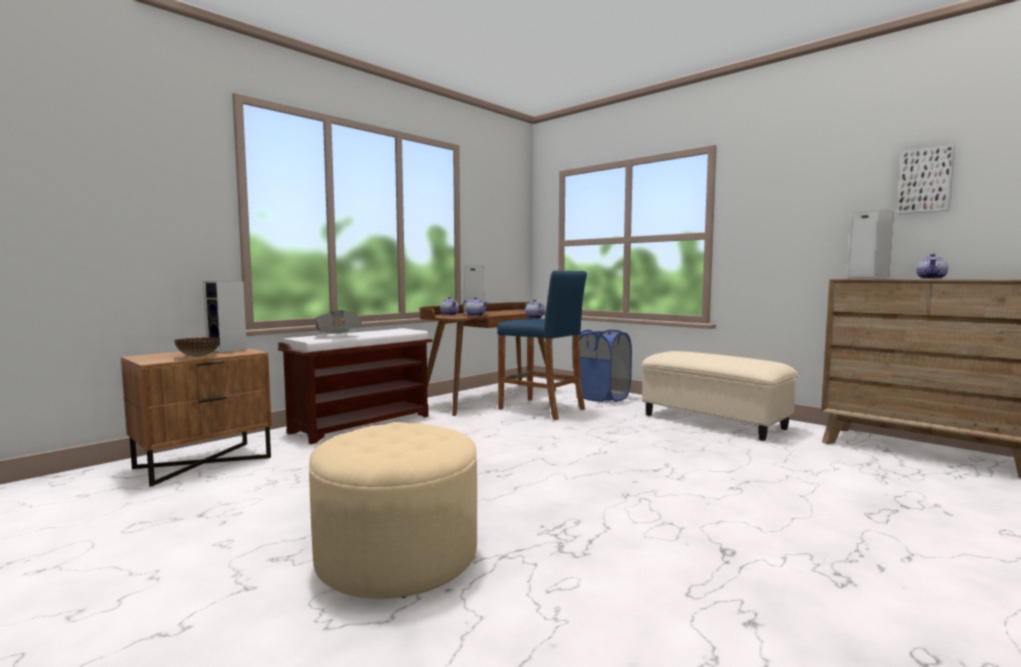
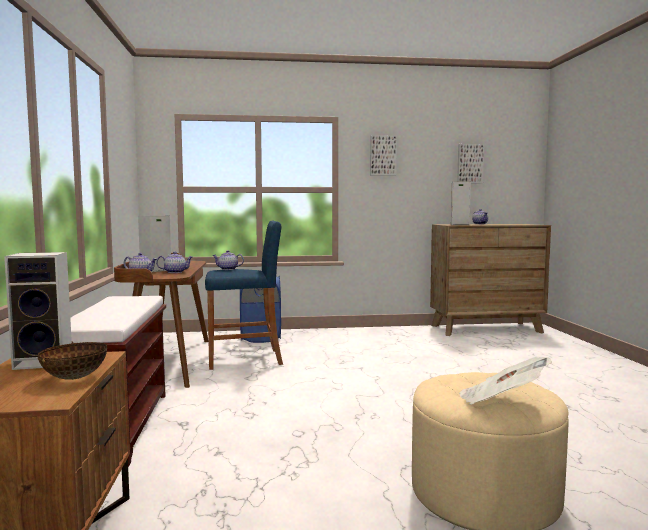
camera: 50 degrees left, 0 degrees up
newspaper [313,310,361,334] -> newspaper moved to [459,357,552,405]
beige ottoman [641,351,799,441] -> none
none -> picture [370,135,397,176]

